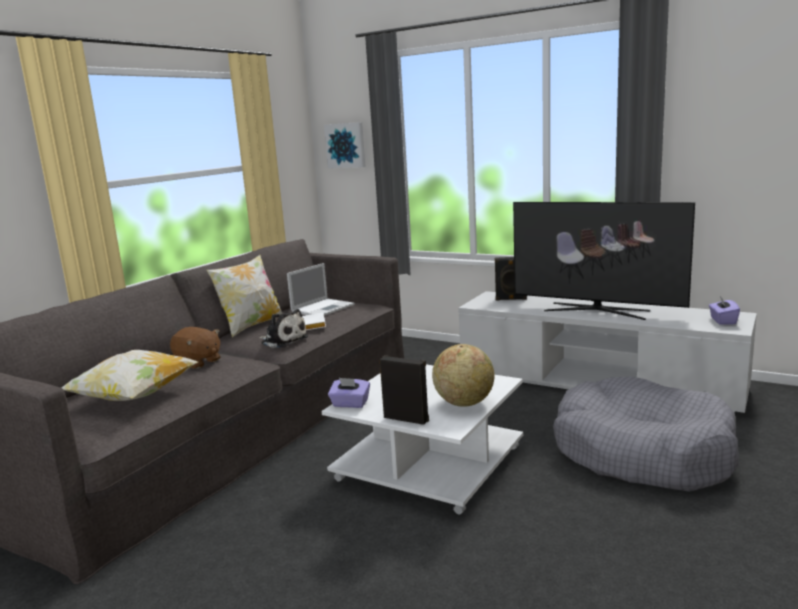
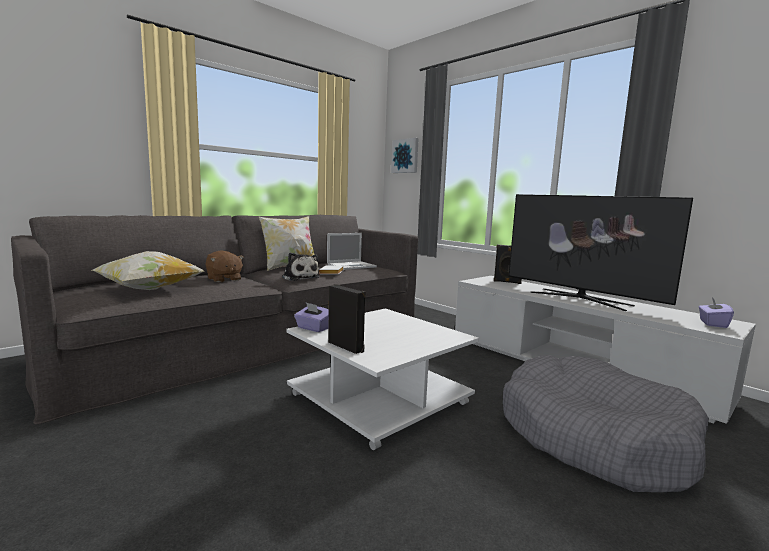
camera: 15 degrees right, 5 degrees down
globe [432,344,494,407] -> none

